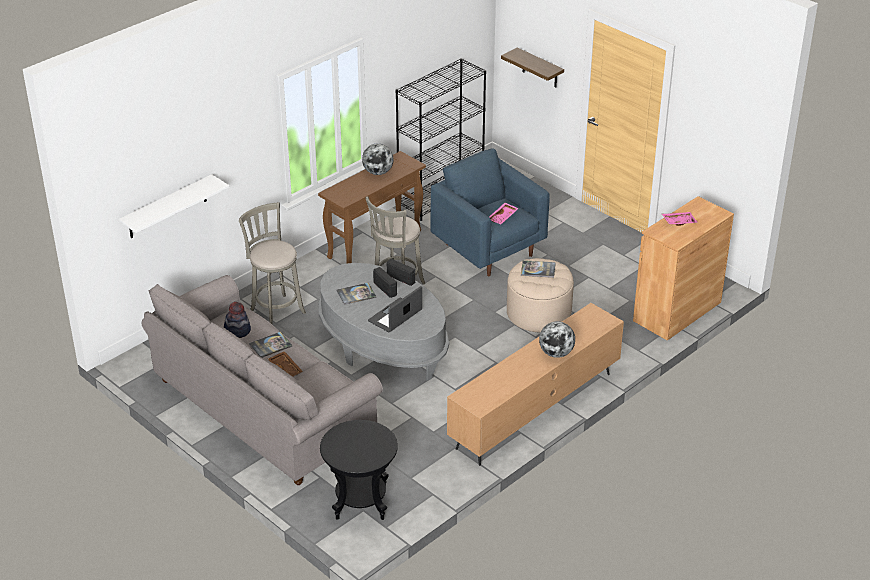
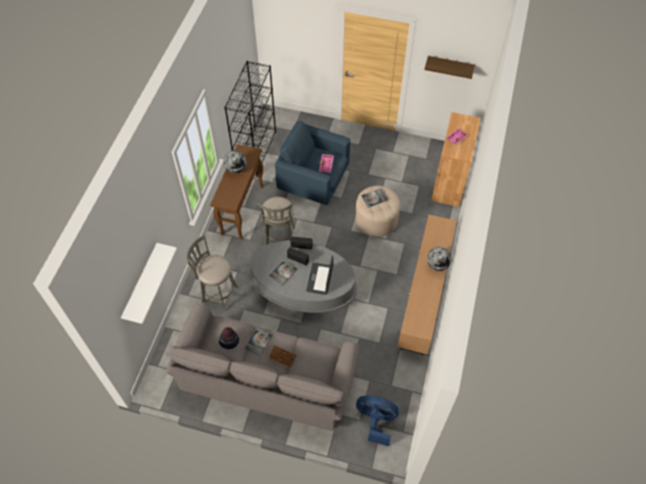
camera: 30 degrees left, 20 degrees up
black side table [320,420,398,520] -> blue fan [356,396,399,446]
shelf [501,48,564,88] -> shelf moved to [424,56,475,79]

